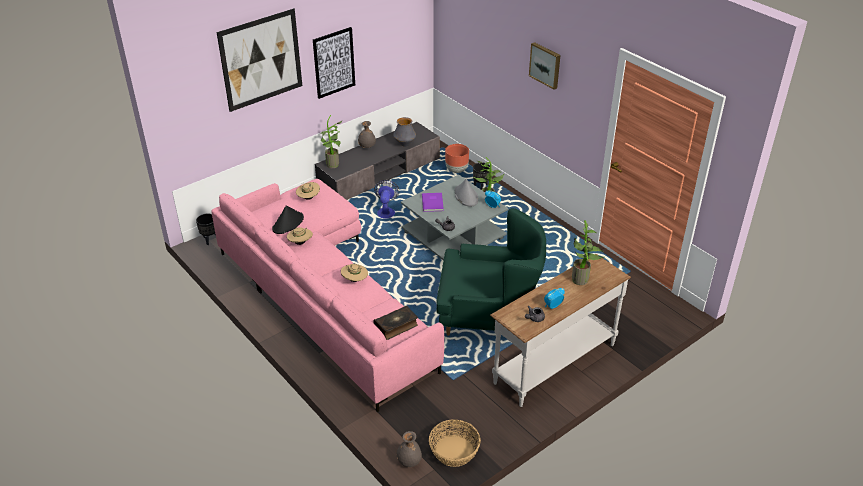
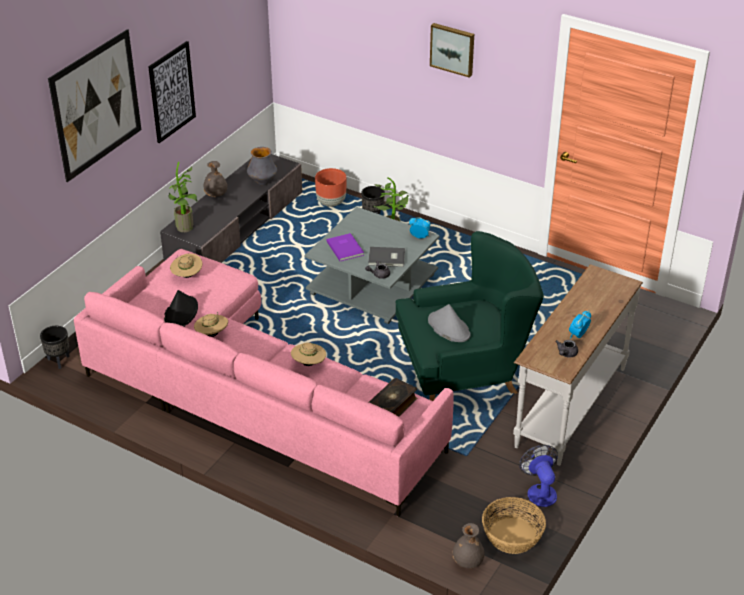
camera: 20 degrees left, 0 degrees up
fan [374,180,399,219] -> fan moved to [519,445,558,507]
grey hat [454,179,478,207] -> grey hat moved to [428,304,471,342]
potted plant [572,220,604,285] -> none
none -> grey book [368,247,405,267]

